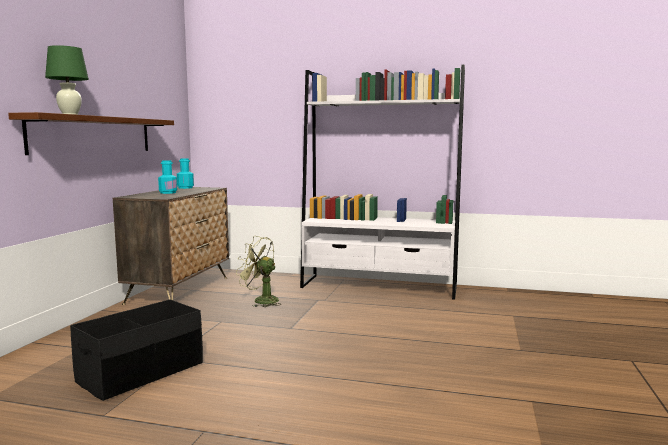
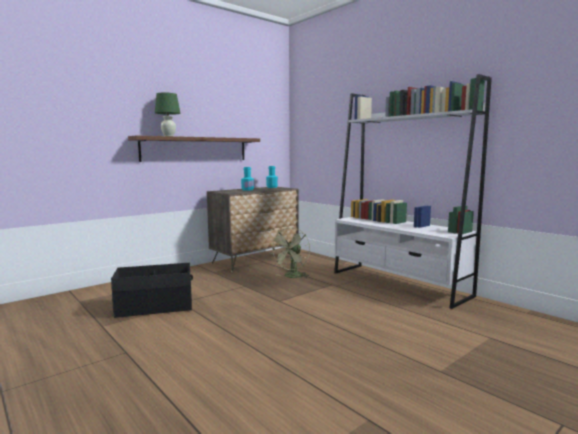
camera: 35 degrees right, 0 degrees up
green fan [236,236,281,307] -> green fan turned 120 degrees counterclockwise [271,227,310,278]

